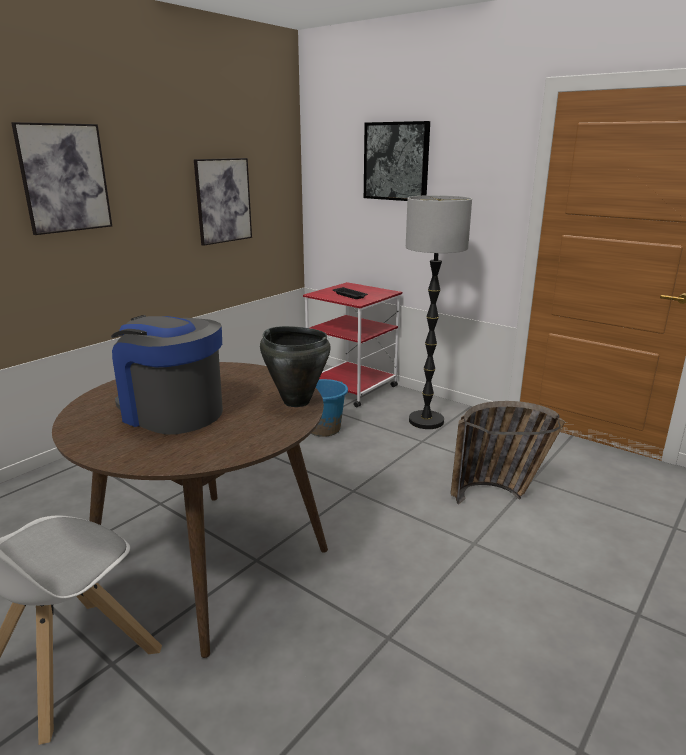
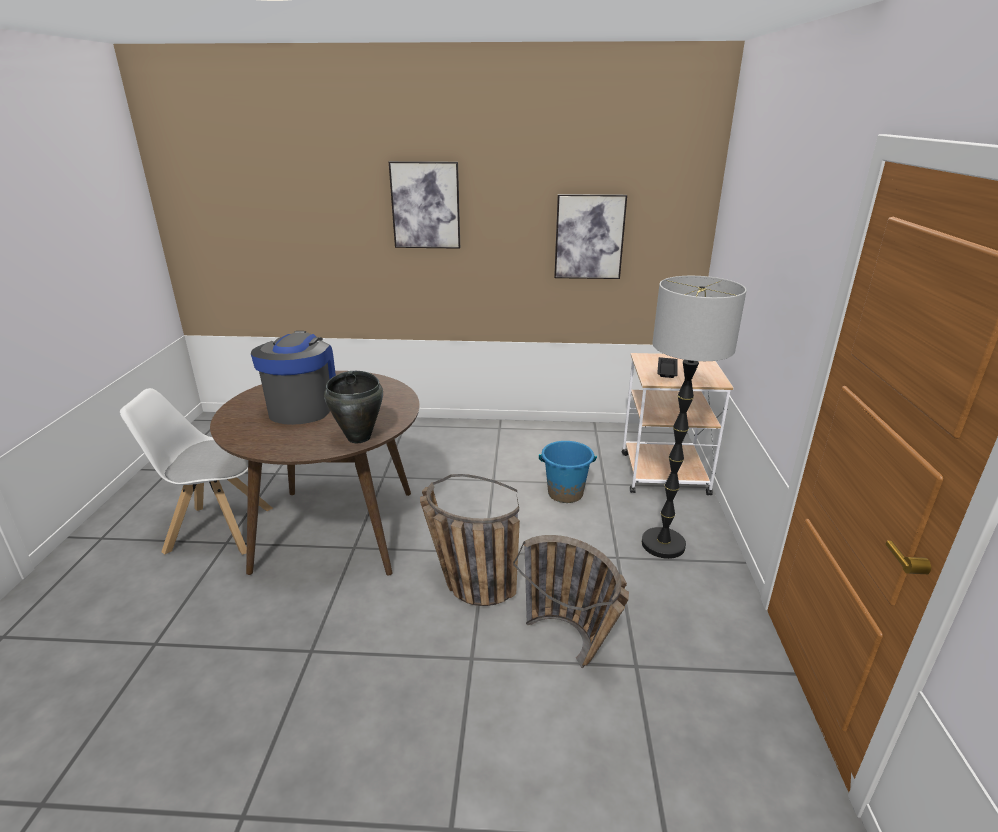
camera: 55 degrees right, 5 degrees up
red cart [303,282,402,407] -> beige cart [621,353,734,495]
picture [364,121,430,201] -> none
none -> basket [420,474,520,606]

